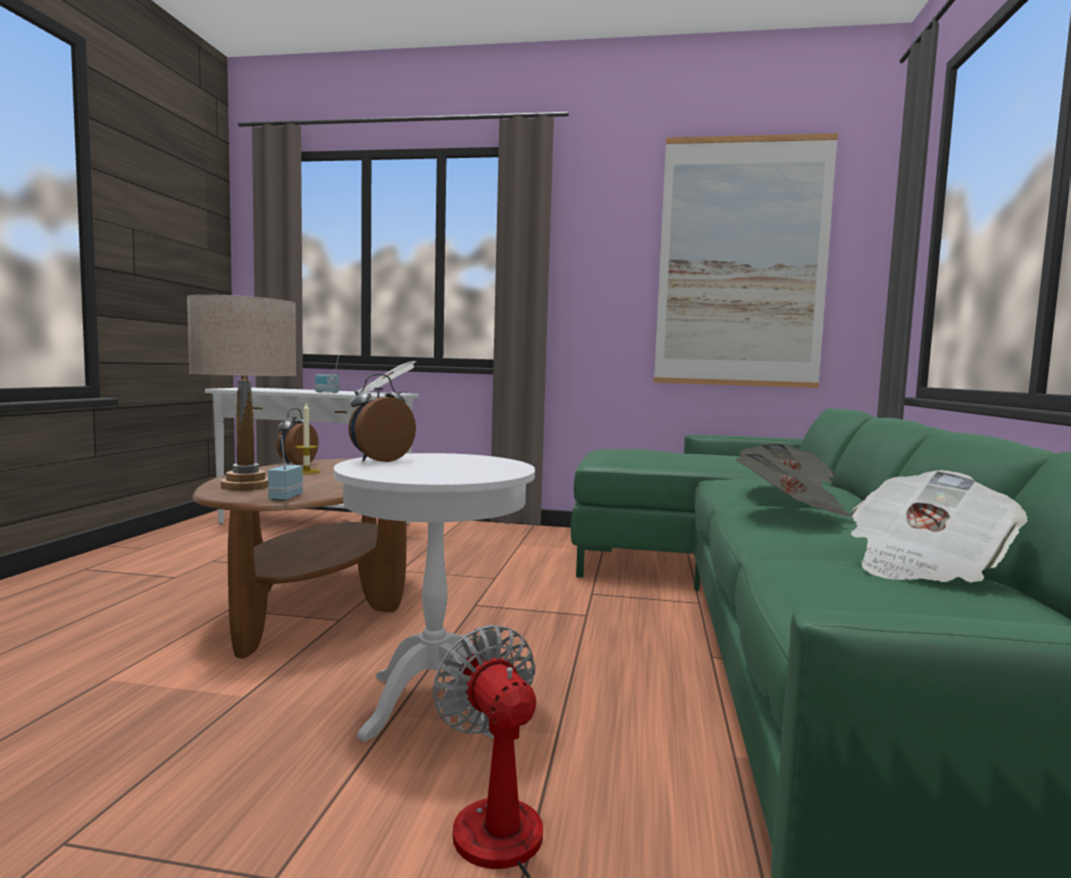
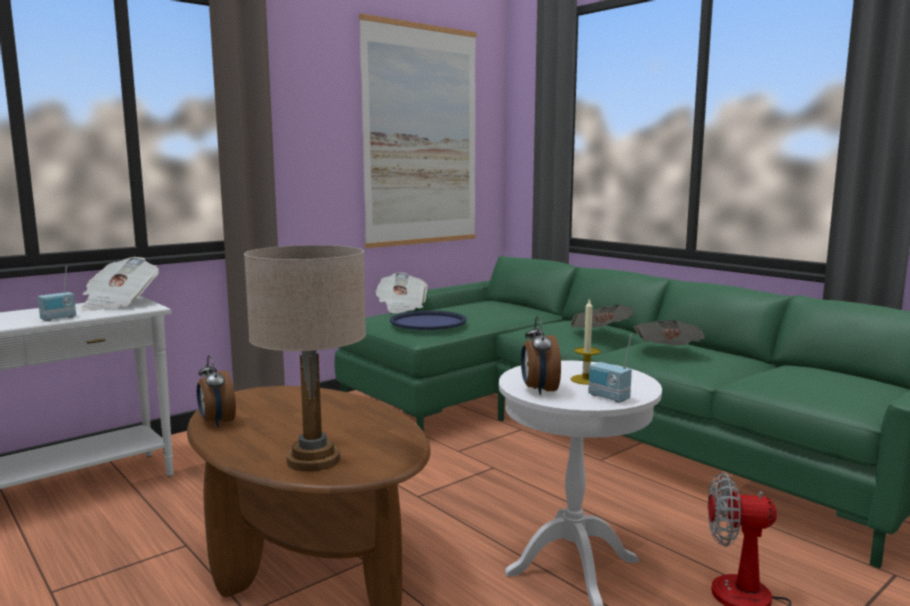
camera: 50 degrees left, 5 degrees up
radio [268,435,303,501] -> radio moved to [588,334,632,403]
candle [295,403,320,474] -> candle moved to [571,298,601,385]
newspaper [851,470,1028,583] -> newspaper moved to [375,272,428,313]
none -> blue tray [390,311,467,330]

